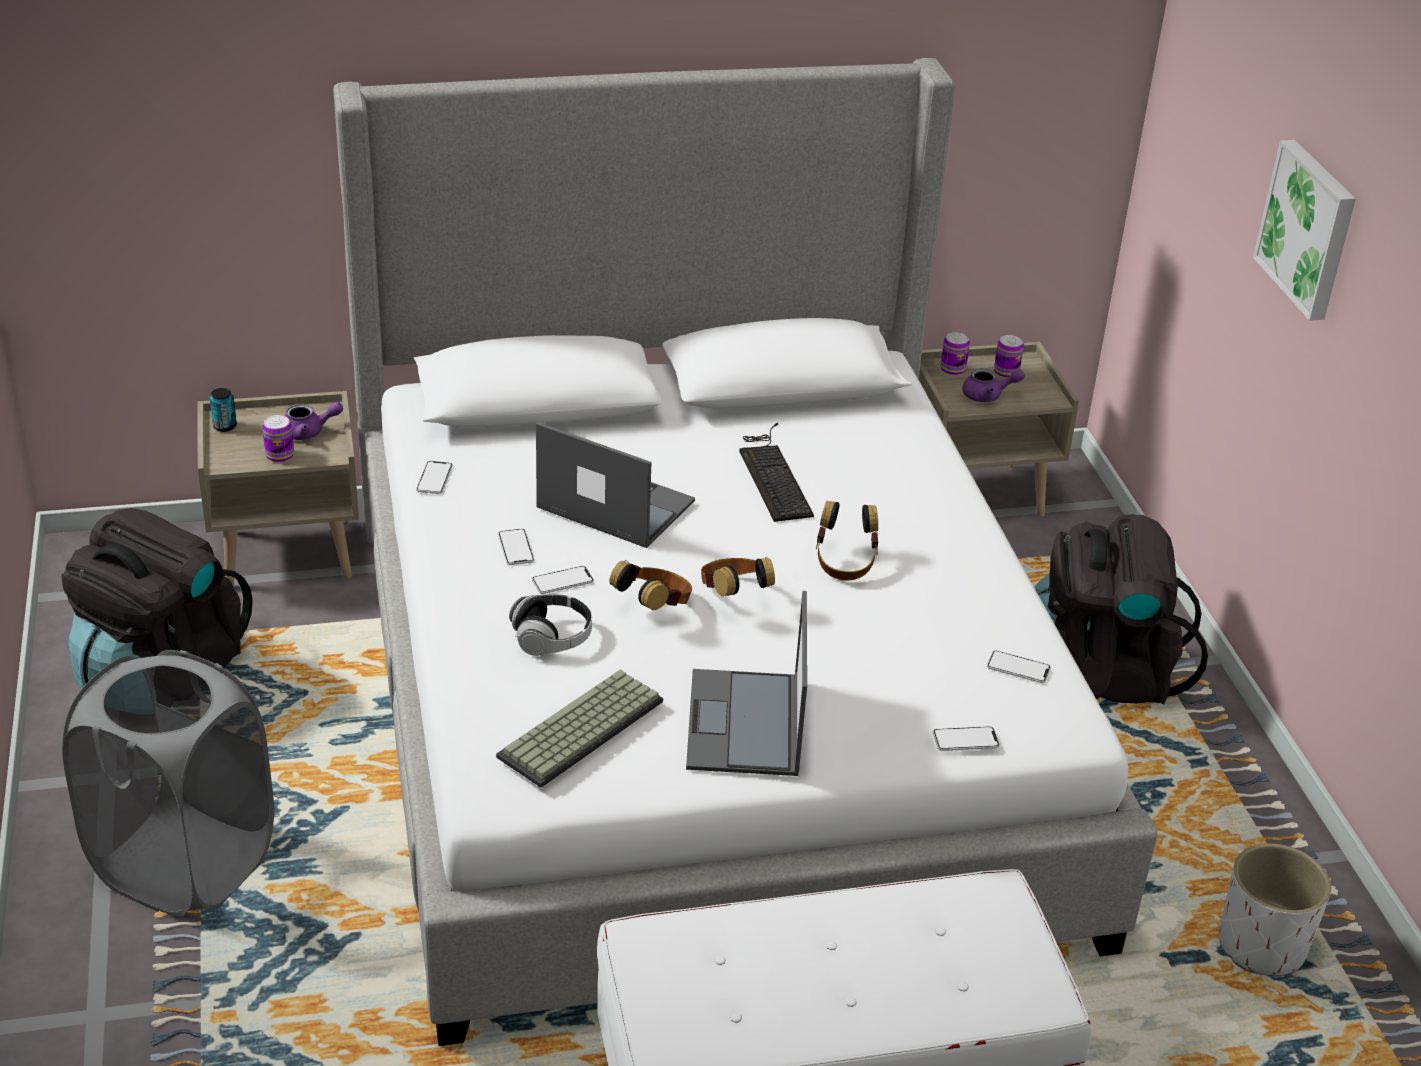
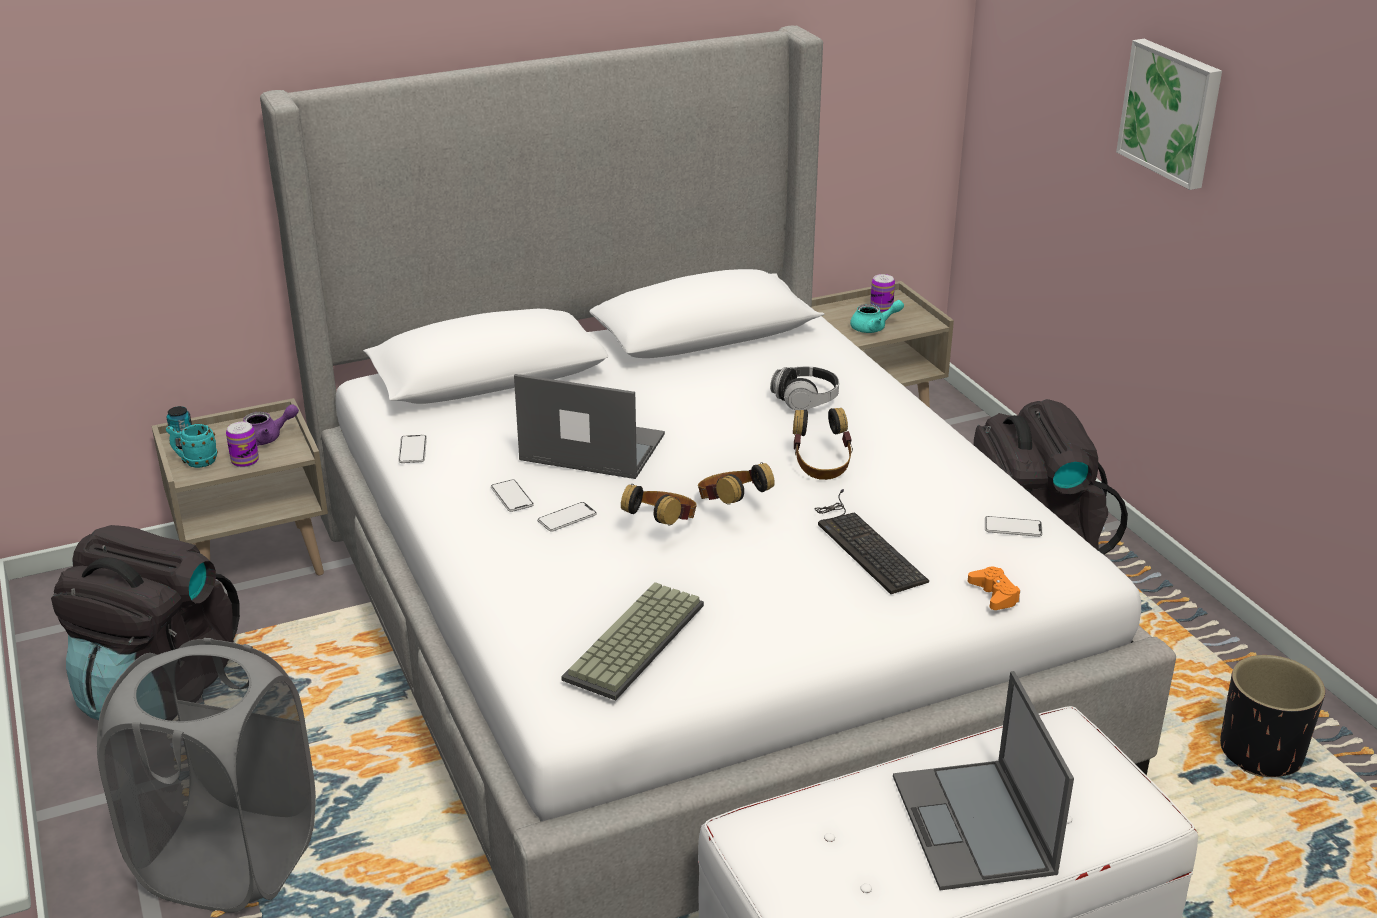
camera: 10 degrees left, 5 degrees down
headphones [509,594,592,656] -> headphones moved to [770,366,839,410]
laptop [686,591,807,776] -> laptop moved to [893,671,1074,891]
keyboard [739,423,814,522] -> keyboard moved to [815,489,929,594]
phone [933,726,1000,751] -> orange game controller [968,567,1020,610]
can [941,332,970,376] -> none
purple teapot [962,368,1025,402] -> turquoise teapot [850,300,904,333]
white planter [1219,843,1331,976] -> black planter [1220,655,1325,777]
none -> turquoise mug [166,424,218,468]

